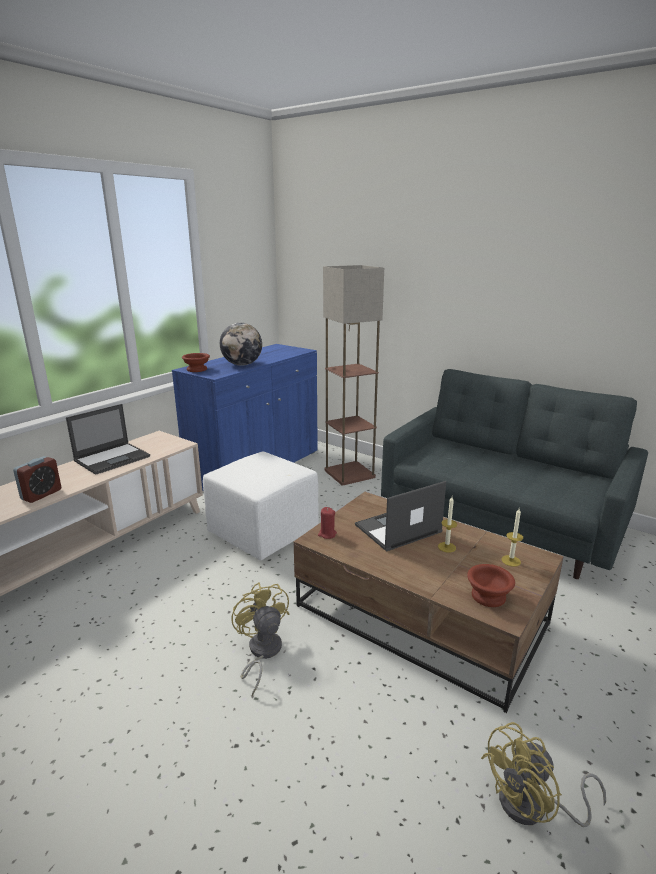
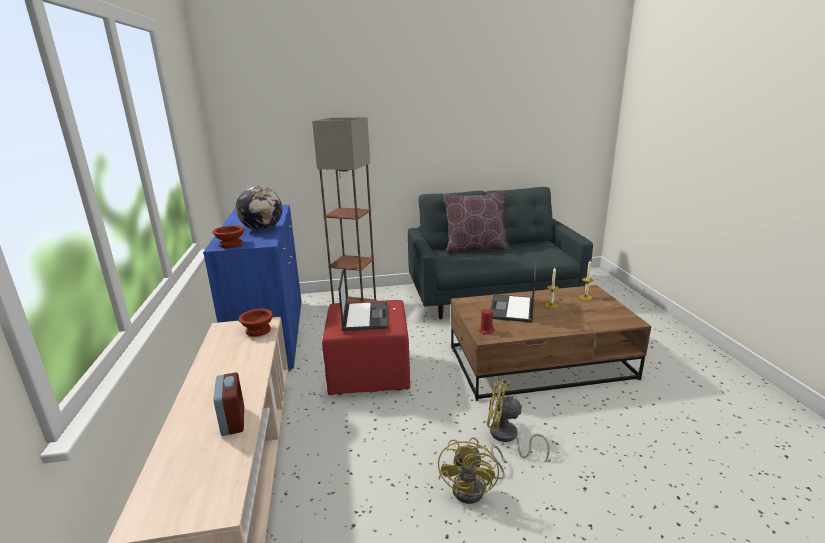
camera: 45 degrees left, 0 degrees up
laptop [66,404,150,475] -> laptop moved to [338,266,388,331]
white ottoman [203,452,319,560] -> red ottoman [322,300,410,395]
brown bowl [467,564,515,607] -> brown bowl moved to [239,309,273,337]
yellow fan [481,722,606,827] -> yellow fan moved to [438,437,505,504]
none -> brown pillow [443,191,509,253]

